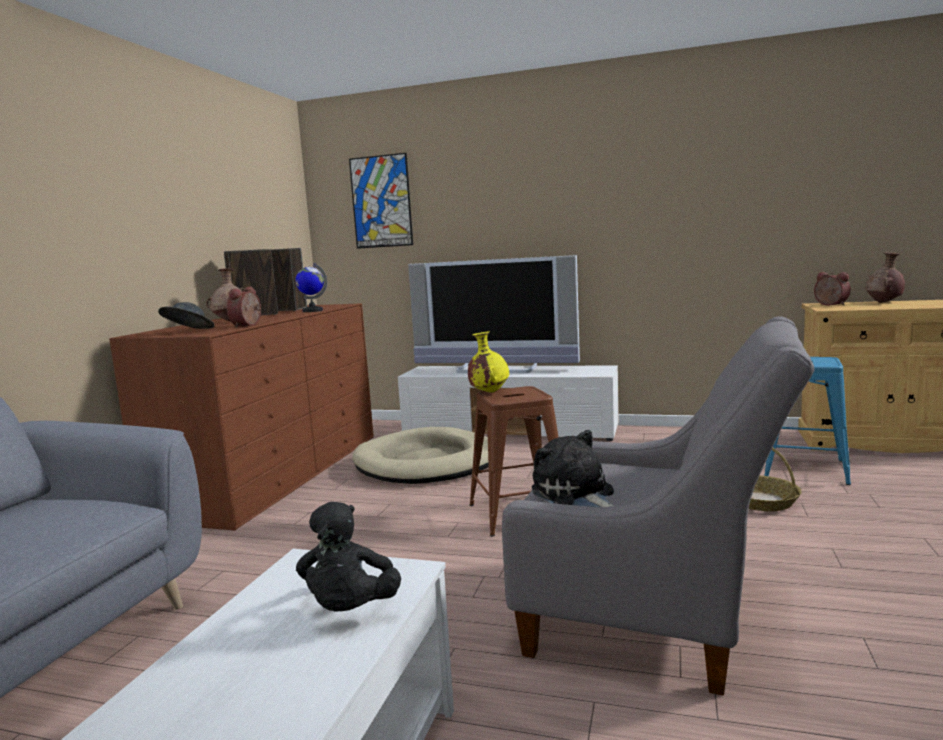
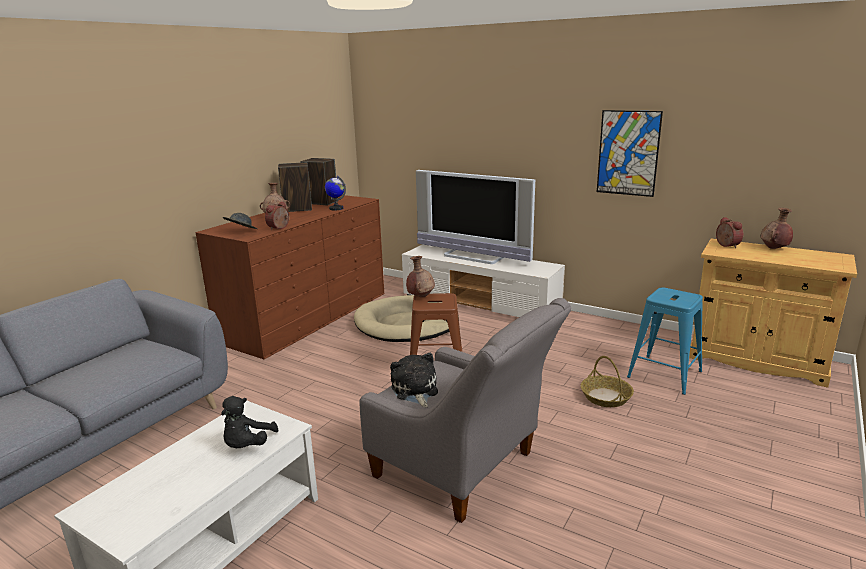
camera: 15 degrees right, 10 degrees up
picture [349,153,413,249] -> picture moved to [597,110,663,197]
yellow vase [468,332,509,393] -> brown vase [406,256,435,297]

